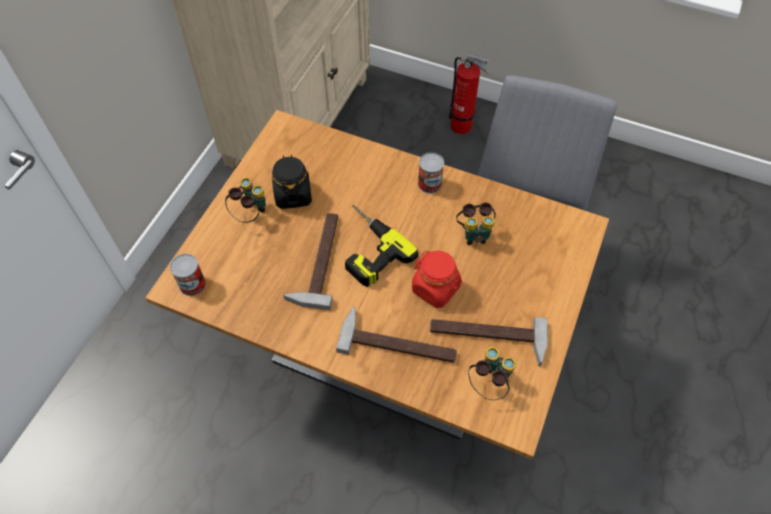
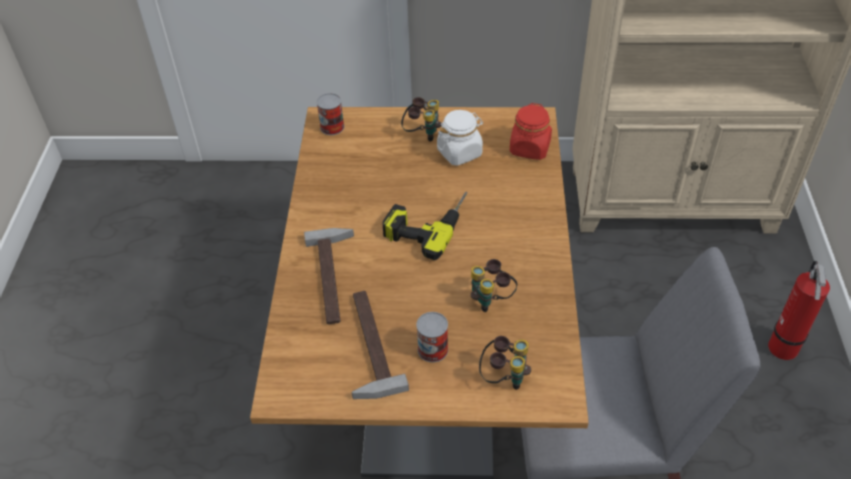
camera: 70 degrees right, 10 degrees down
black jar [272,155,312,209] -> white jar [437,110,483,166]
hammer [283,213,338,310] -> none
red jar [412,251,463,308] -> red jar moved to [510,103,552,160]
can [418,153,444,193] -> can moved to [416,312,448,362]
binoculars [468,347,516,400] -> binoculars moved to [479,336,531,390]

